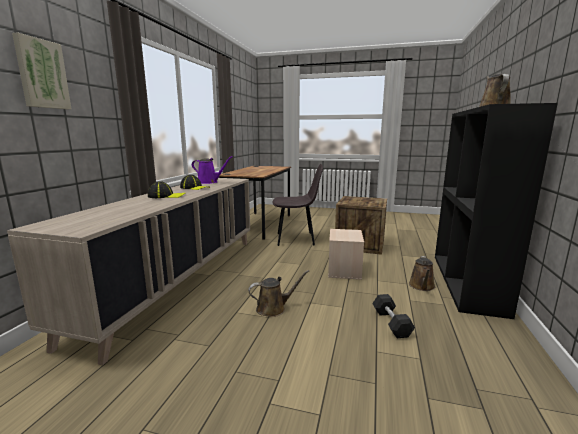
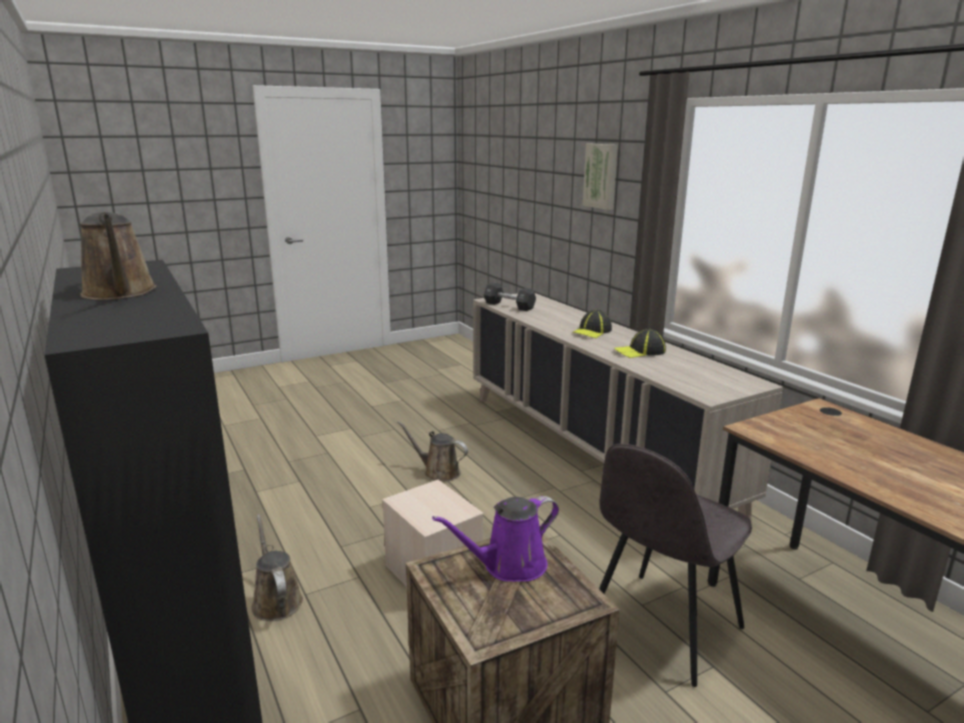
camera: 135 degrees right, 5 degrees up
purple watering can [192,156,233,184] -> purple watering can moved to [432,496,559,582]
brown watering can [248,270,309,317] -> brown watering can turned 90 degrees clockwise [397,421,468,482]
black dumbbell [372,294,415,338] -> black dumbbell moved to [484,282,536,311]

